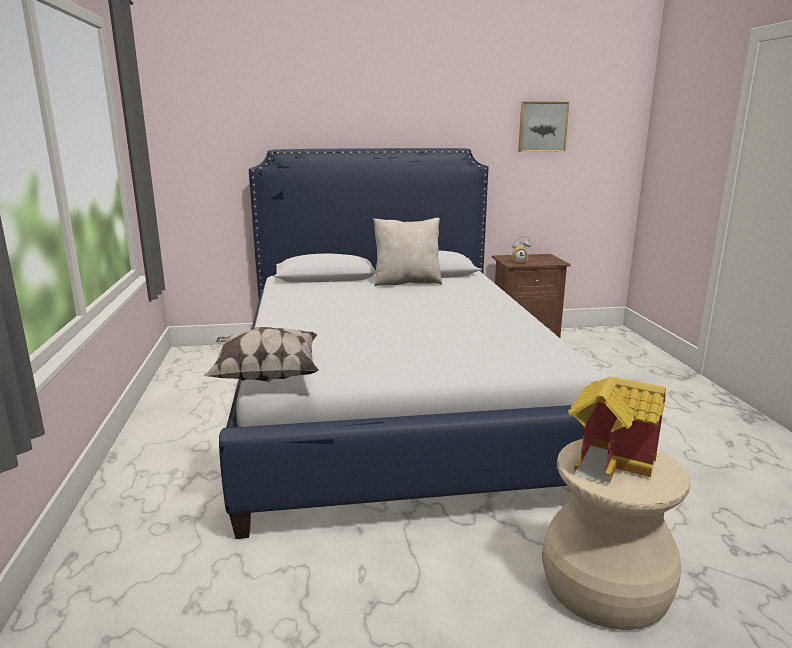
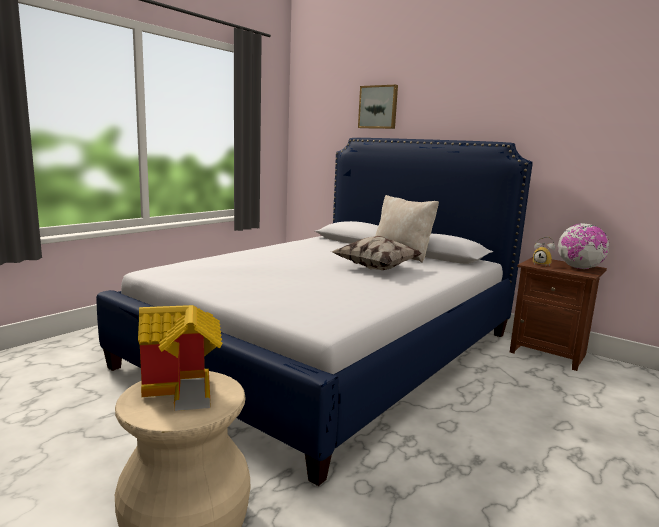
camera: 45 degrees right, 5 degrees down
pillow [204,327,319,382] -> pillow moved to [332,236,422,270]
picture [518,102,569,152] -> picture moved to [358,85,398,129]
none -> globe [558,223,609,269]

